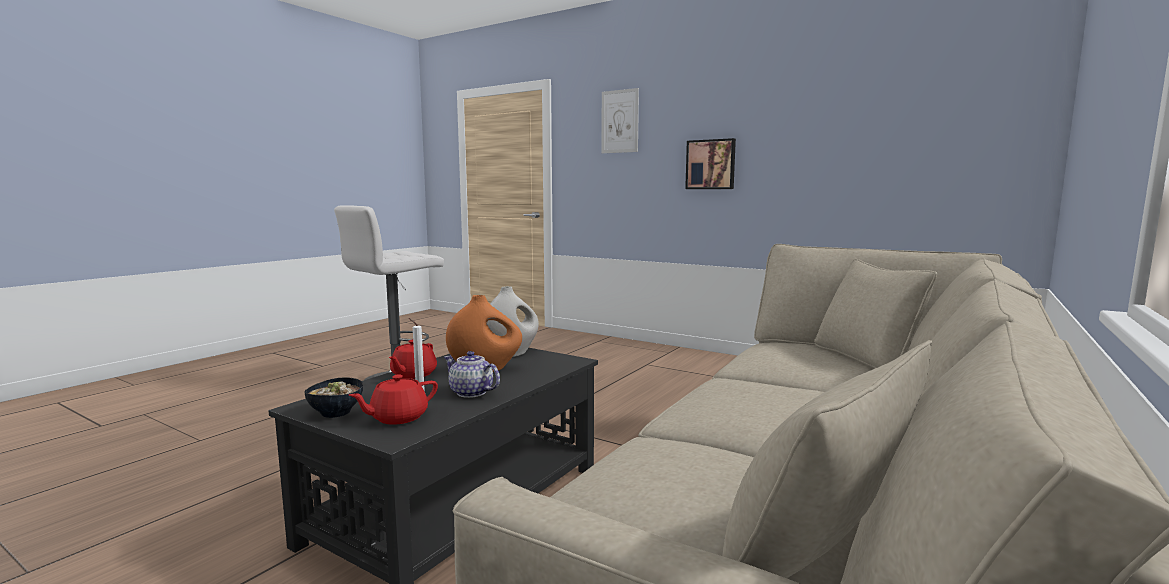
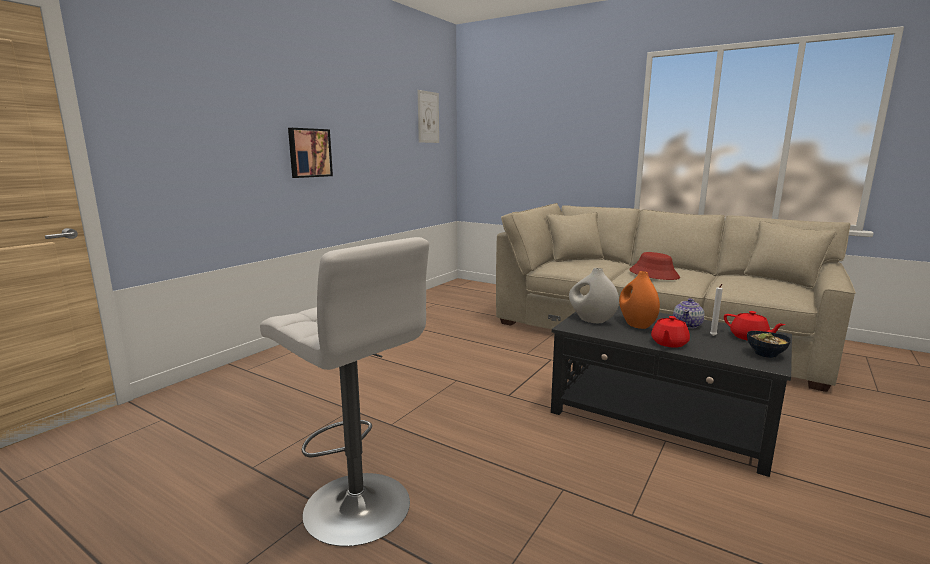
camera: 90 degrees left, 5 degrees up
red teapot [389,339,437,379] -> red teapot turned 105 degrees clockwise [651,316,690,348]
picture [601,88,639,153] -> picture moved to [418,90,439,143]
none -> red hat [629,252,680,280]

